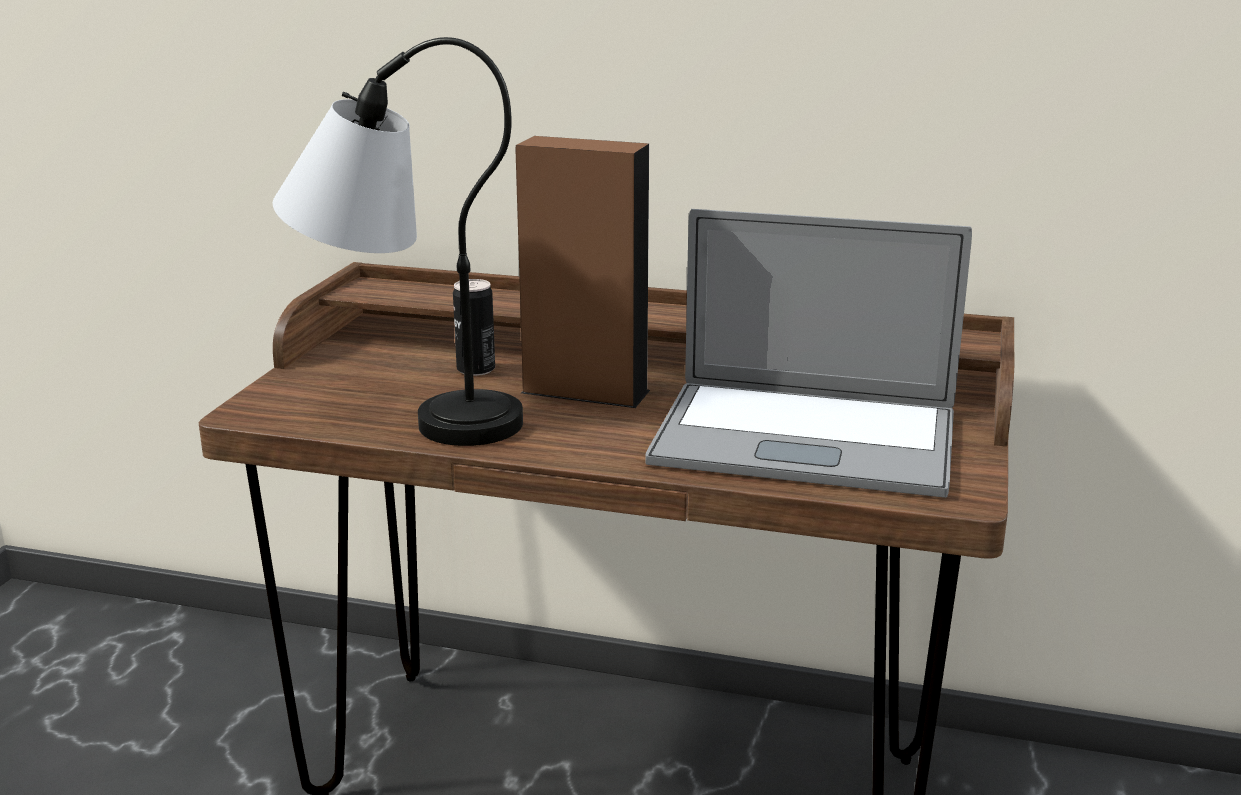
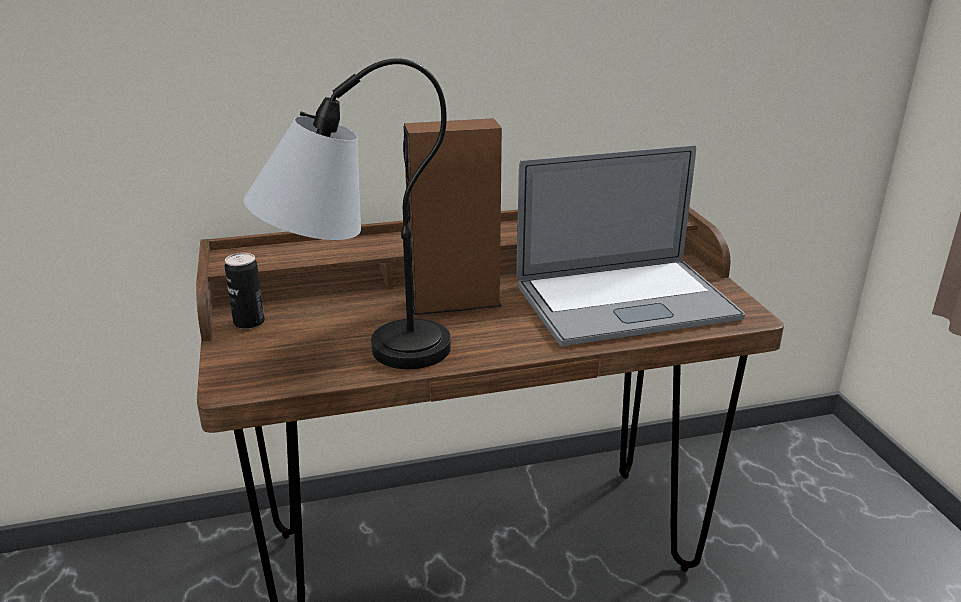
camera: 30 degrees left, 5 degrees up
can [453,279,495,376] -> can moved to [225,253,265,329]

